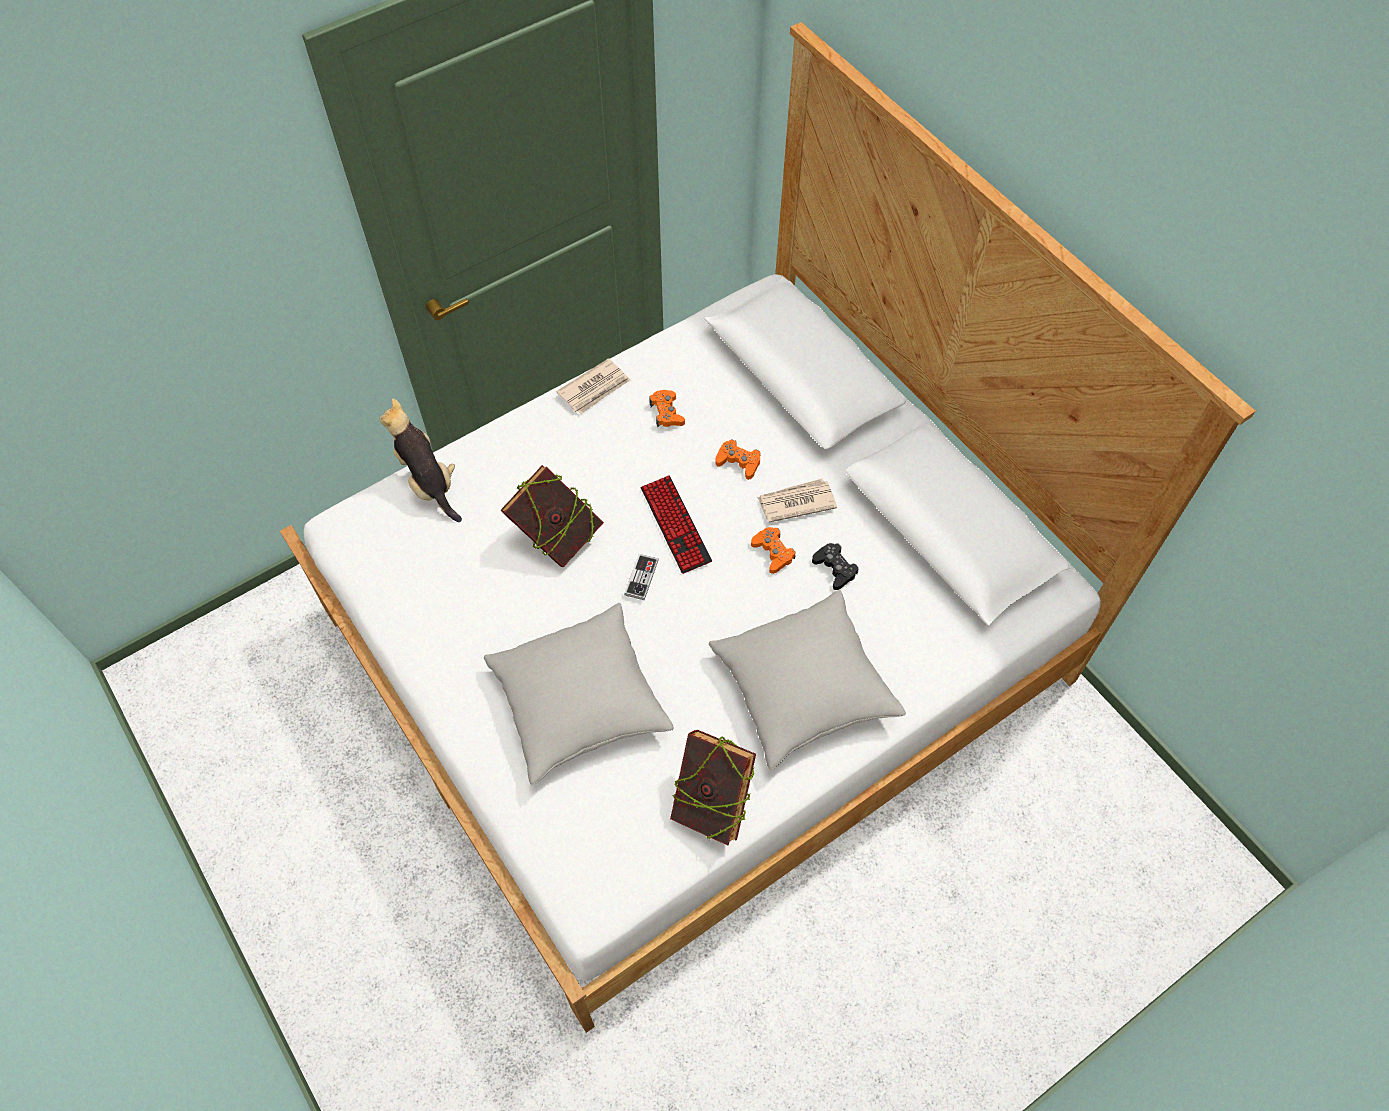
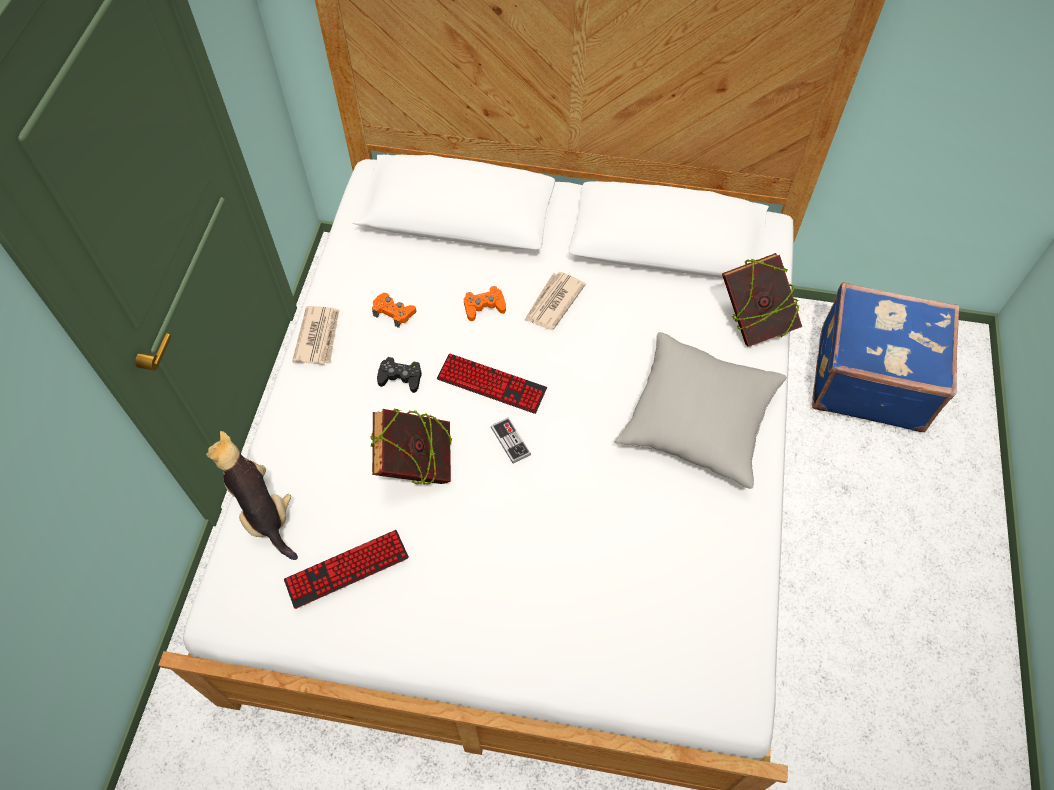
camera: 45 degrees left, 0 degrees up
plush toy [380,398,462,522] -> plush toy turned 45 degrees clockwise [206,431,298,560]
grey pillow [484,603,674,785] -> none
book [670,730,756,845] -> book moved to [722,253,802,347]
orange game controller [751,527,795,574] -> none
black game controller [812,543,859,590] -> black game controller moved to [377,357,422,393]
none -> keyboard [284,530,409,609]
none -> blue suitcase [812,282,959,432]

